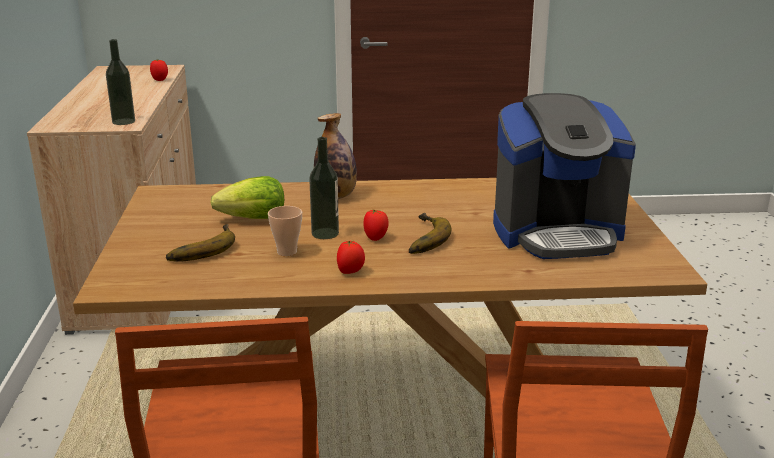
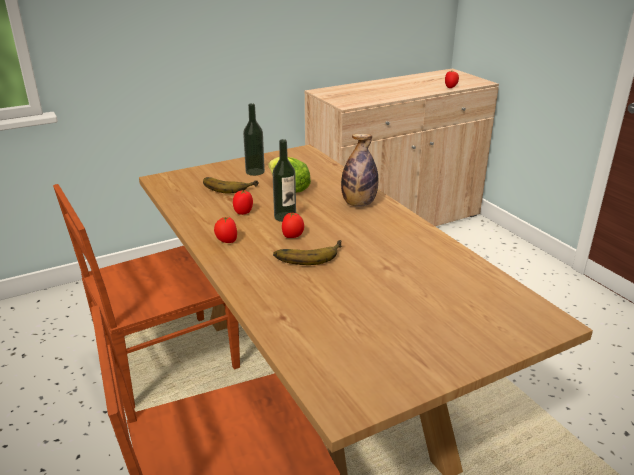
camera: 65 degrees right, 5 degrees up
bottle [106,39,135,125] -> bottle moved to [243,103,265,176]
cup [268,206,302,256] -> tomato [233,190,253,215]
coffee machine [493,93,636,259] -> none

